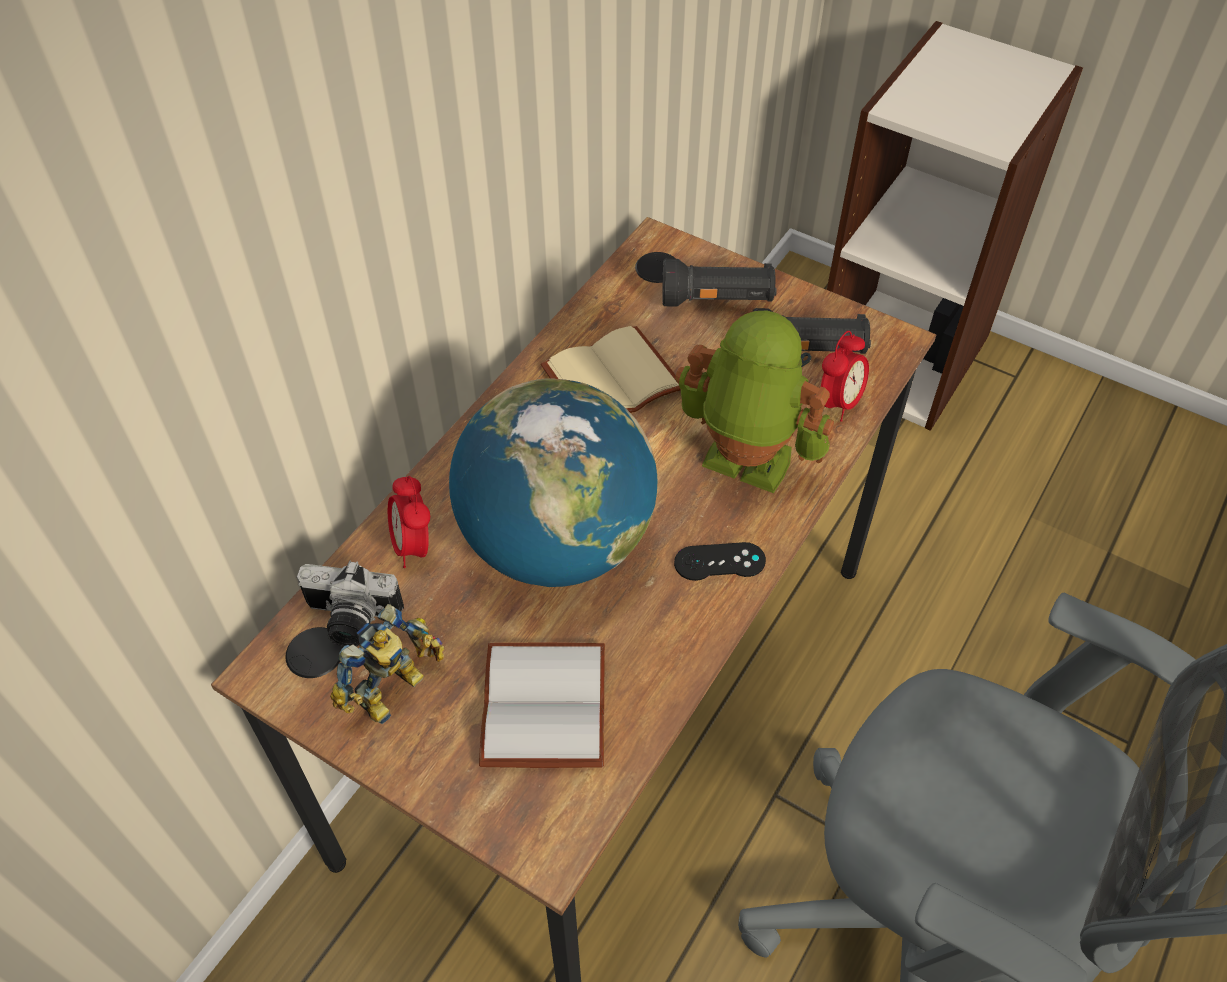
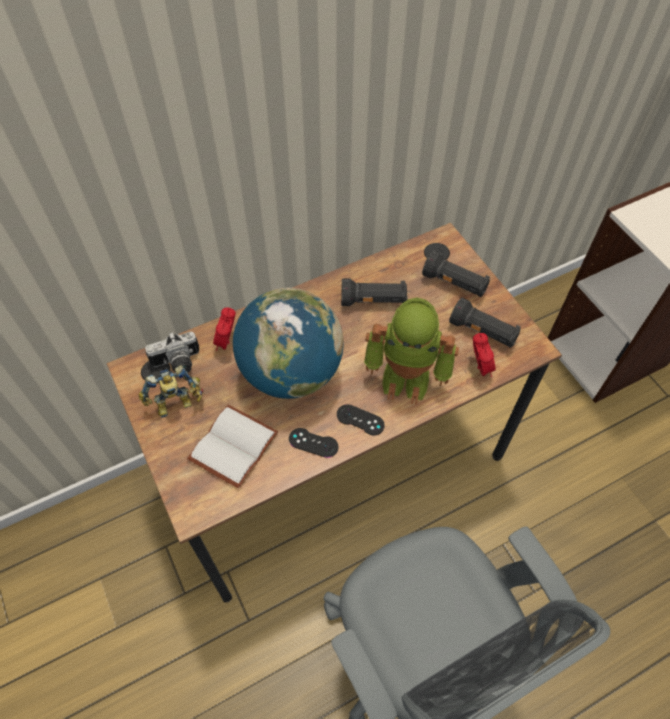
camera: 30 degrees right, 5 degrees up
camera [297,561,404,647] -> camera turned 60 degrees counterclockwise [145,331,199,373]
beige book [541,326,681,413] -> black flashlight [341,279,408,306]
toy robot [675,311,834,493] -> toy robot turned 135 degrees clockwise [364,297,459,405]
alarm clock [821,331,869,422] -> alarm clock turned 75 degrees counterclockwise [473,333,496,377]
none -> black game controller [289,428,338,458]

